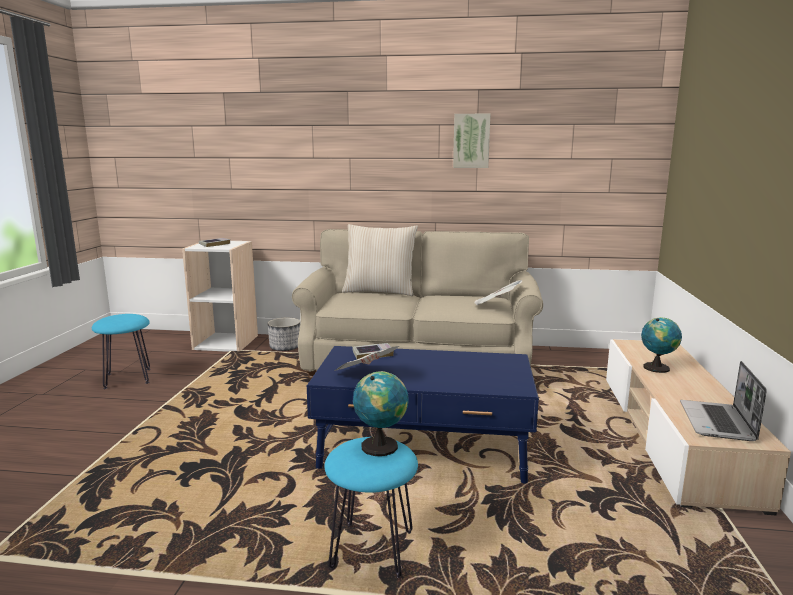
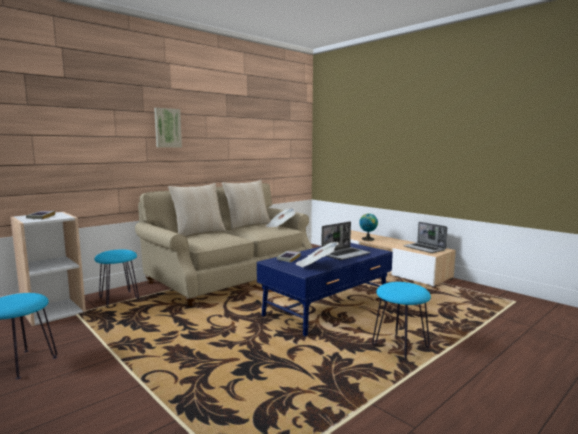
camera: 50 degrees left, 5 degrees down
planter [268,318,300,351] -> turquoise stool [94,249,139,305]
globe [353,371,408,456] -> none
picture [453,114,491,168] -> picture moved to [154,108,182,148]
none -> beige pillow [222,180,271,229]
none -> laptop [321,221,371,260]

